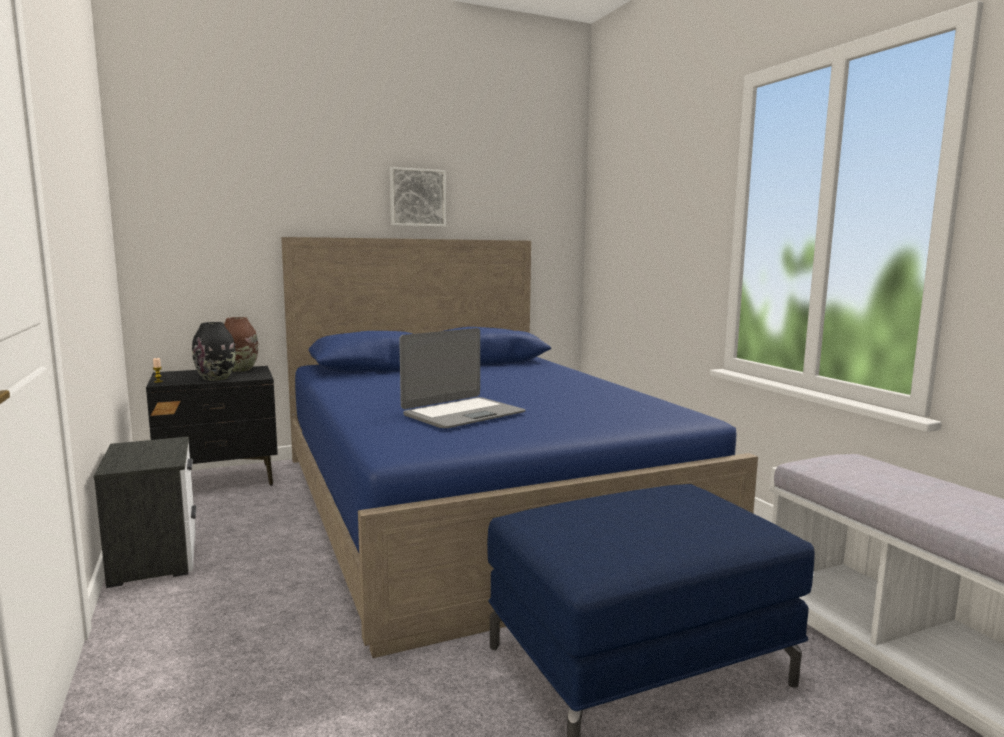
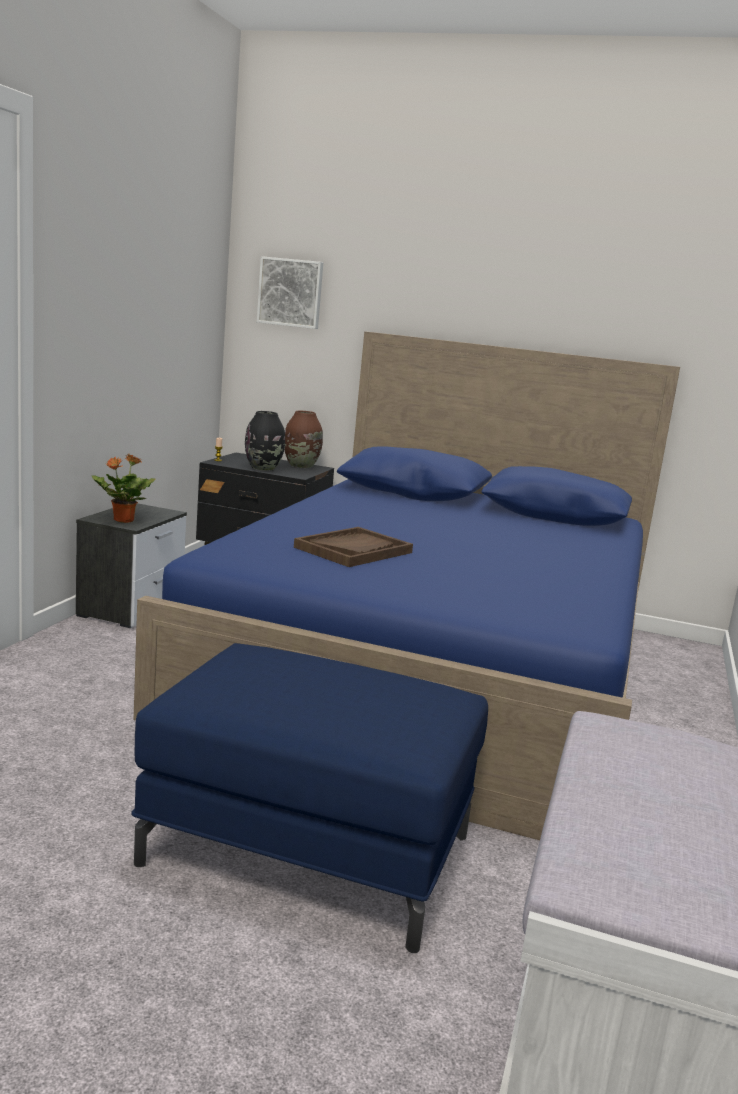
camera: 40 degrees right, 5 degrees up
picture [390,167,446,227] -> picture moved to [257,256,323,329]
laptop [399,328,526,428] -> brown tray [294,527,413,567]
none -> potted plant [91,454,156,523]

